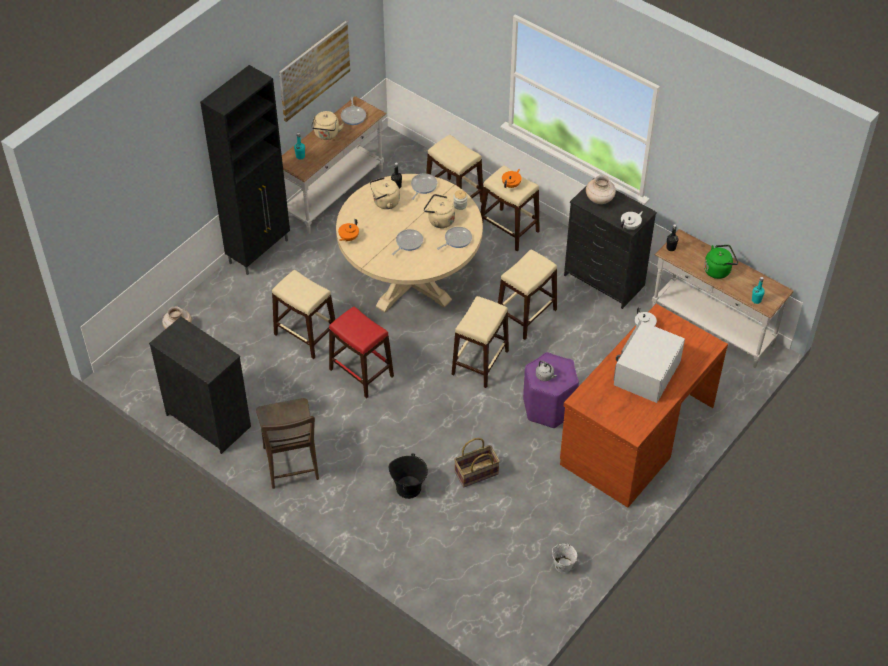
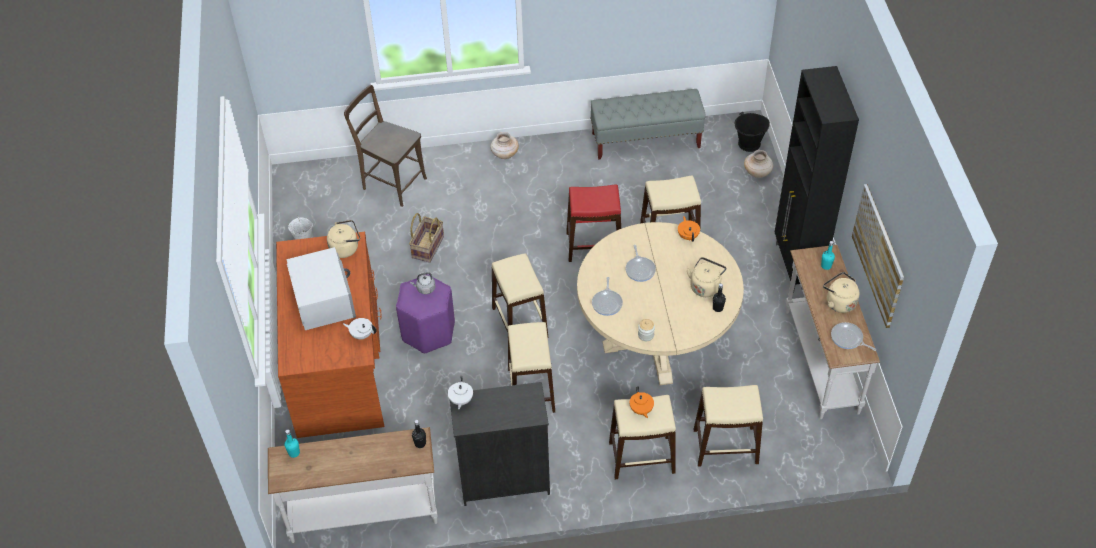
camera: 135 degrees right, 0 degrees up
black dresser [149,317,251,454] -> grey bench [590,89,706,160]
brown chair [256,398,319,489] -> brown chair moved to [344,85,427,207]
black bucket [389,454,428,499] -> black bucket moved to [735,112,770,152]
frying pan [411,173,437,200] -> none
beige kettle [424,194,455,228] -> beige kettle moved to [327,220,360,258]
beige vase [586,175,616,204] -> beige vase moved to [490,132,519,159]
green kettle [704,245,738,279] -> none

